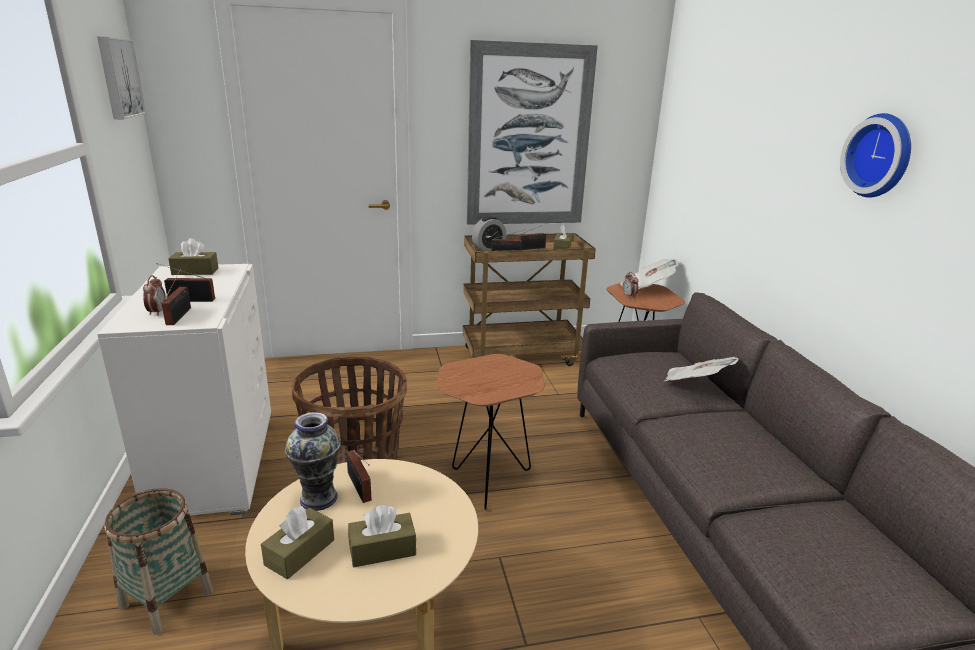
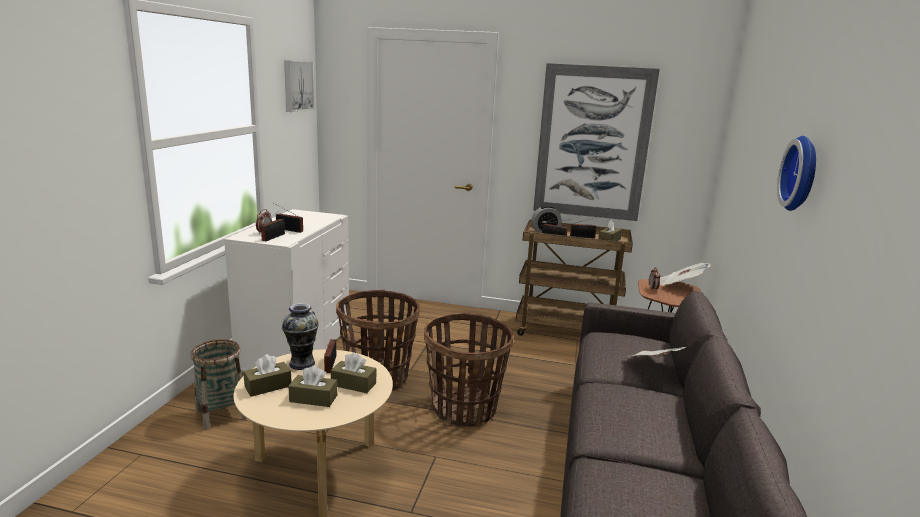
camera: 25 degrees right, 5 degrees down
brown tissue box [168,238,219,275] -> brown tissue box moved to [331,353,376,393]
brown side table [437,354,545,510] -> basket [424,313,514,427]

